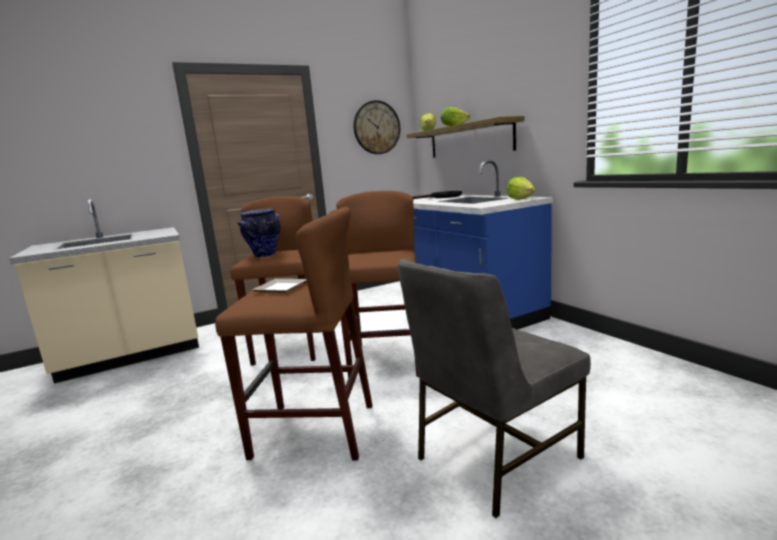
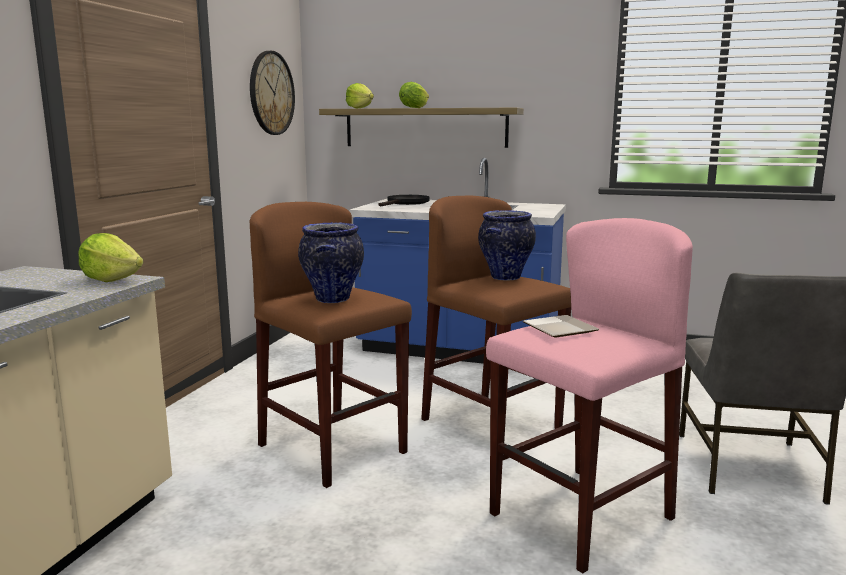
camera: 45 degrees left, 0 degrees up
brown stool [215,207,372,461] -> pink stool [486,218,693,573]
lettuce [507,177,535,200] -> lettuce moved to [78,233,144,282]
none -> vase [478,210,536,281]

